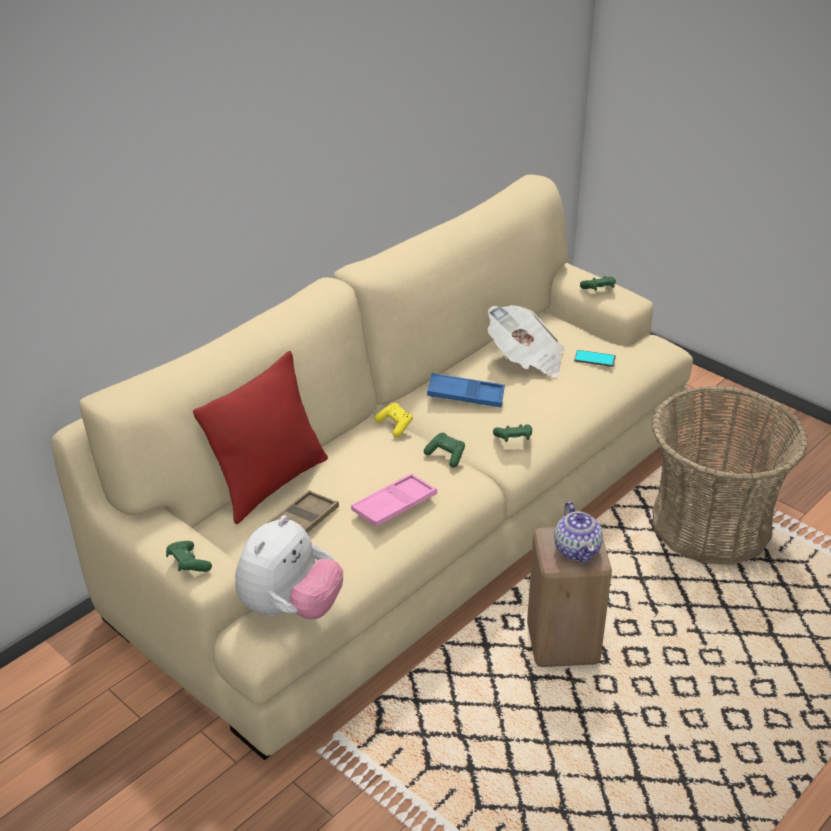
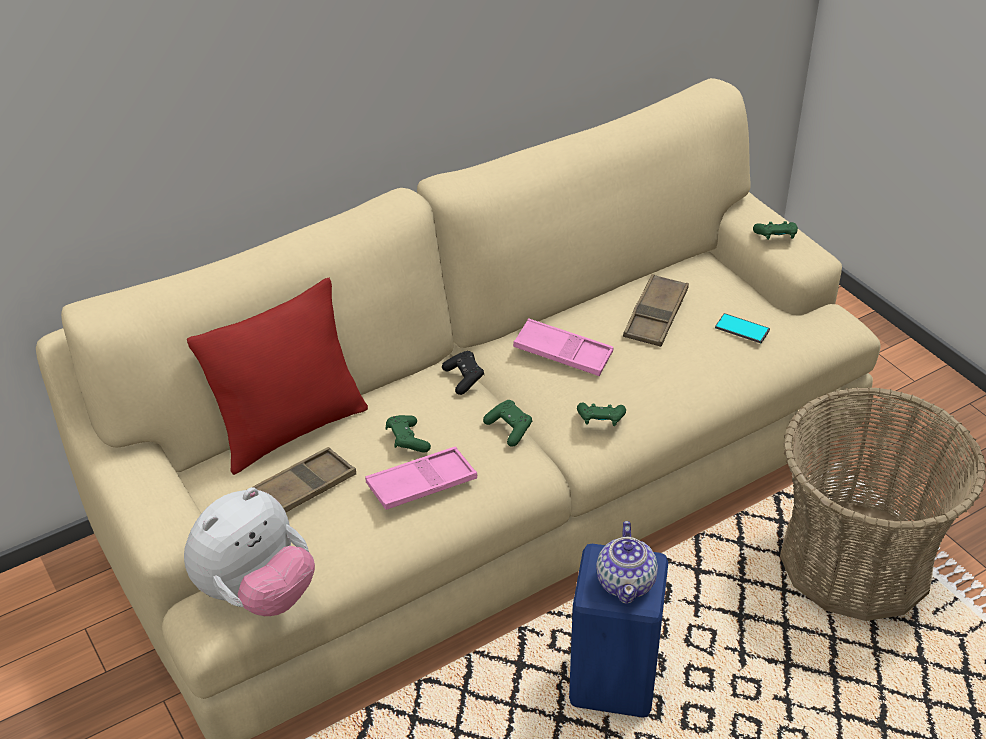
camera: 15 degrees right, 5 degrees up
green game controller [166,541,212,572] -> green game controller moved to [386,415,431,453]
yellow game controller [375,403,413,437] -> black game controller [442,351,484,395]
blue tray [427,373,505,407] -> pink tray [513,318,613,376]
newspaper [487,305,564,377] -> brown tray [623,274,689,347]
beige stool [527,527,612,667] -> blue stool [569,544,668,717]

